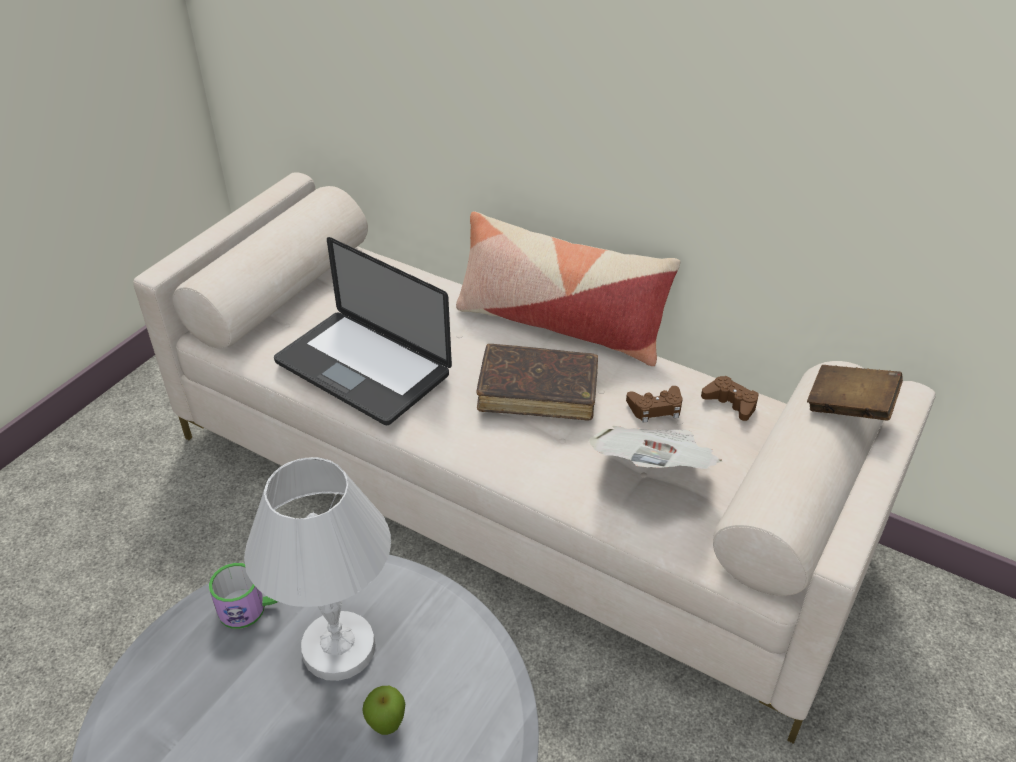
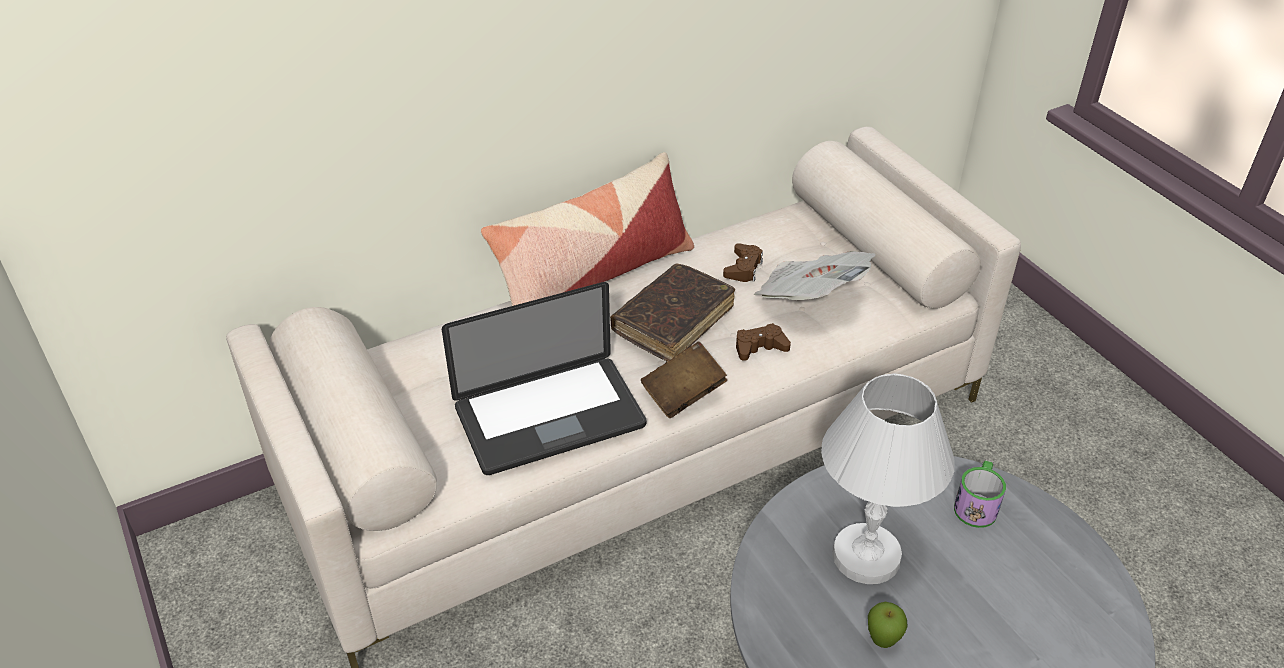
camera: 60 degrees left, 0 degrees up
mug [209,563,278,629] -> mug moved to [954,460,1006,528]
apple [362,686,405,735] -> apple moved to [868,602,907,648]
brown game controller [701,376,759,421] -> brown game controller moved to [736,323,791,361]
brown book [807,365,903,421] -> brown book moved to [641,342,727,418]

